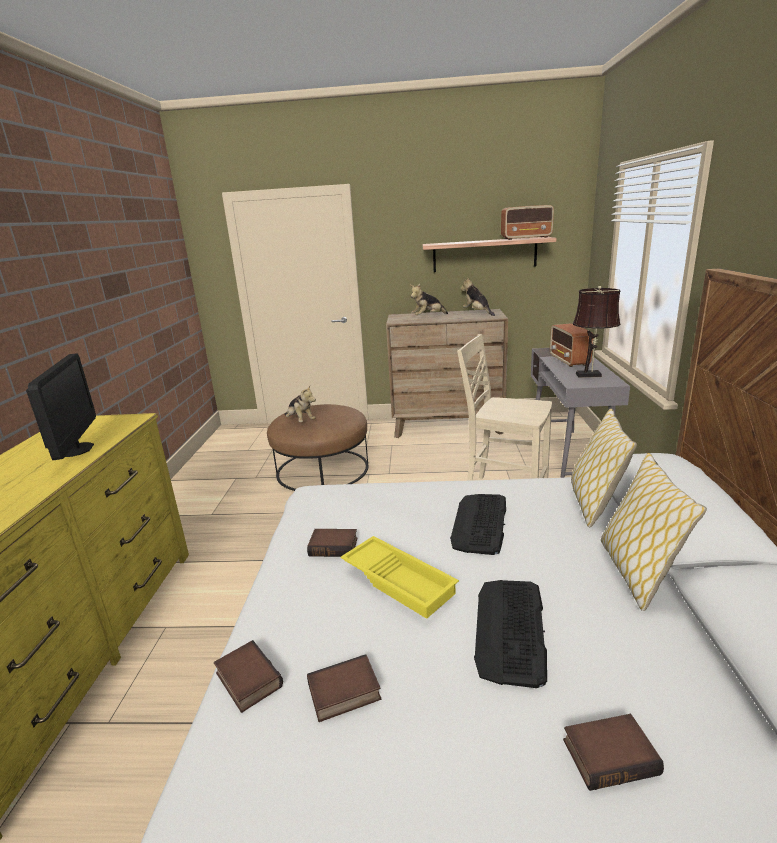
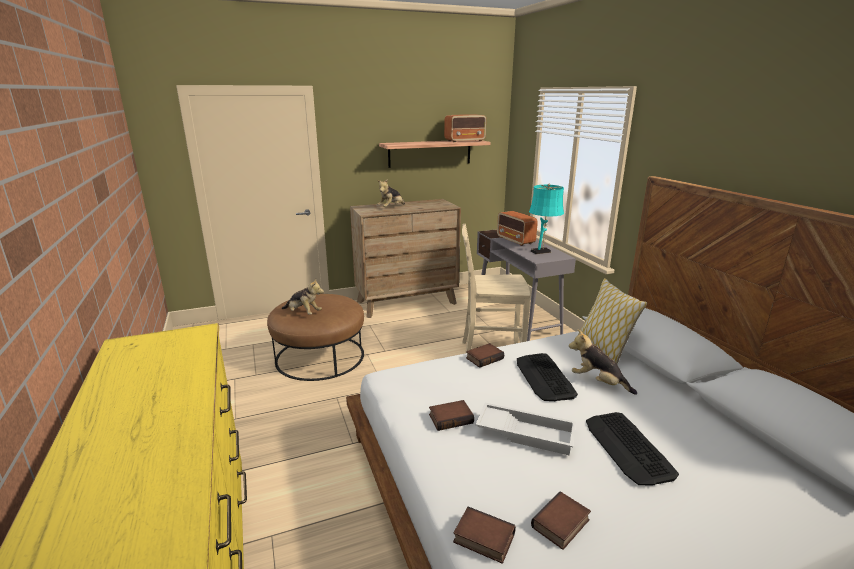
camera: 25 degrees left, 0 degrees up
monitor [26,353,96,460] -> none
yellow tray [341,536,459,619] -> white tray [475,403,576,456]
plush toy [460,278,495,316] -> plush toy moved to [569,329,637,395]
book [563,714,664,791] -> book moved to [466,343,504,368]
brown table lamp [573,286,621,378] -> turquoise table lamp [529,184,564,254]
pillow [601,453,707,611] -> none

